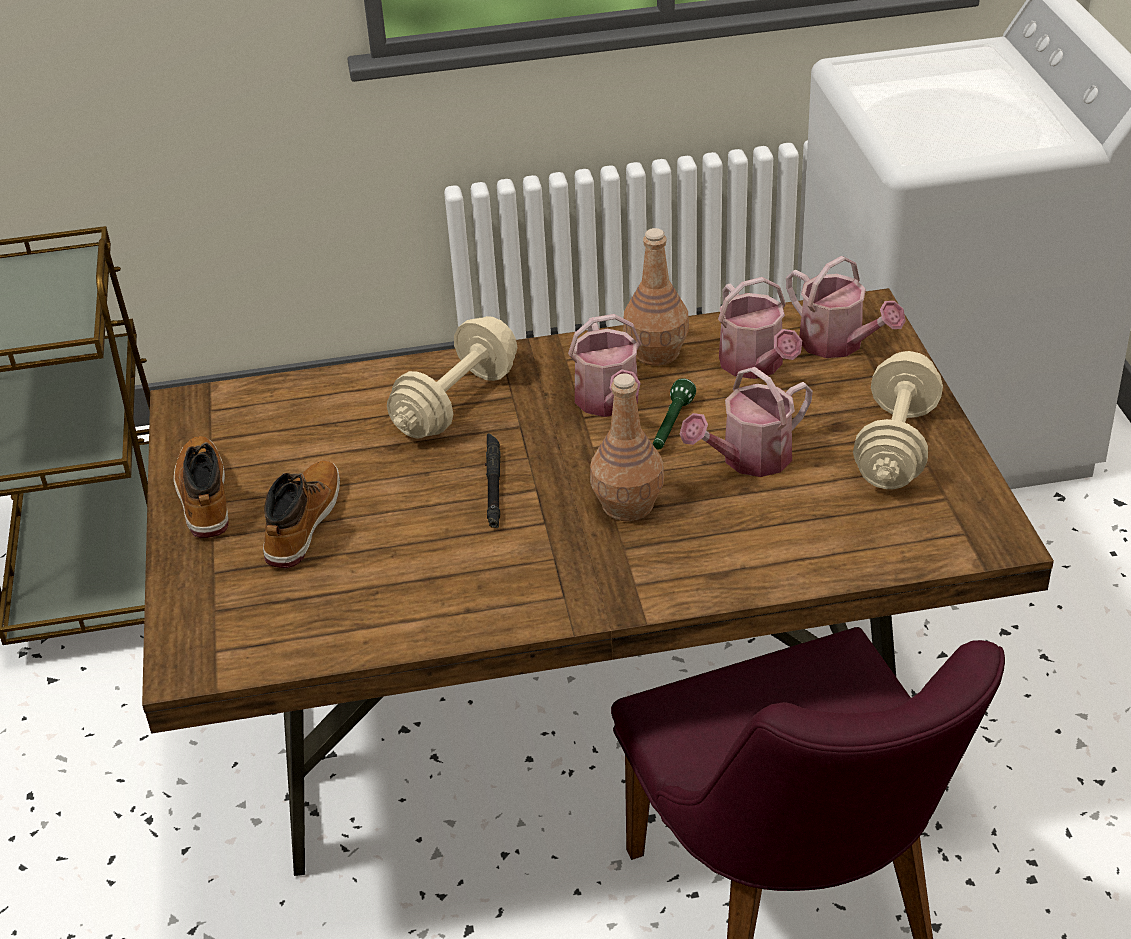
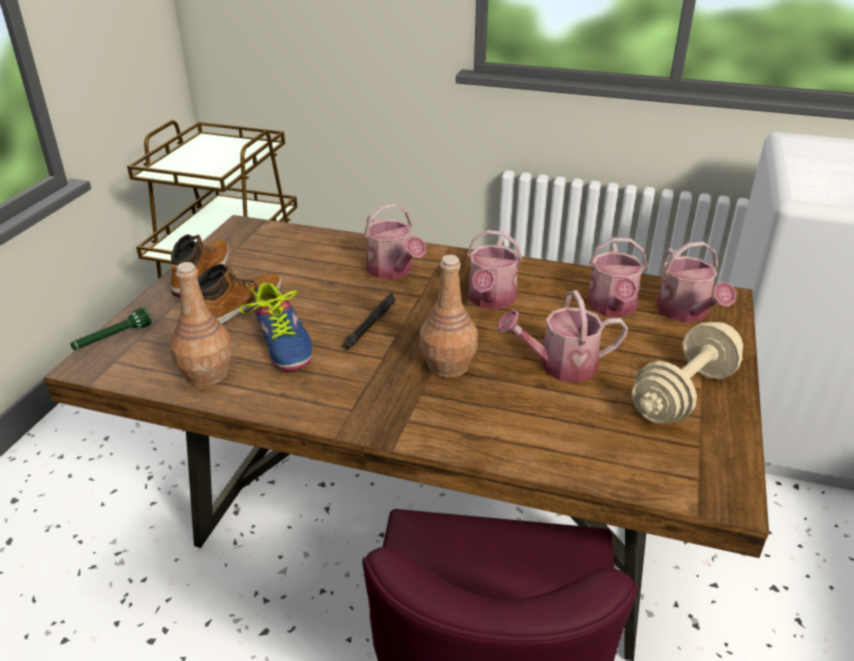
camera: 25 degrees right, 5 degrees down
beige dumbbell [387,316,517,439] -> watering can [364,203,426,279]
brown bottle [623,228,689,366] -> brown bottle moved to [170,262,233,387]
green flashlight [653,378,696,450] -> green flashlight moved to [71,307,152,350]
none -> shoe [239,282,313,371]

